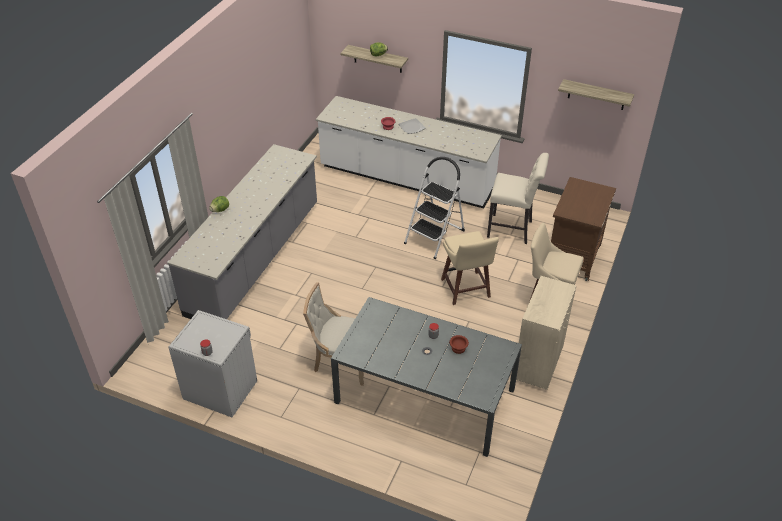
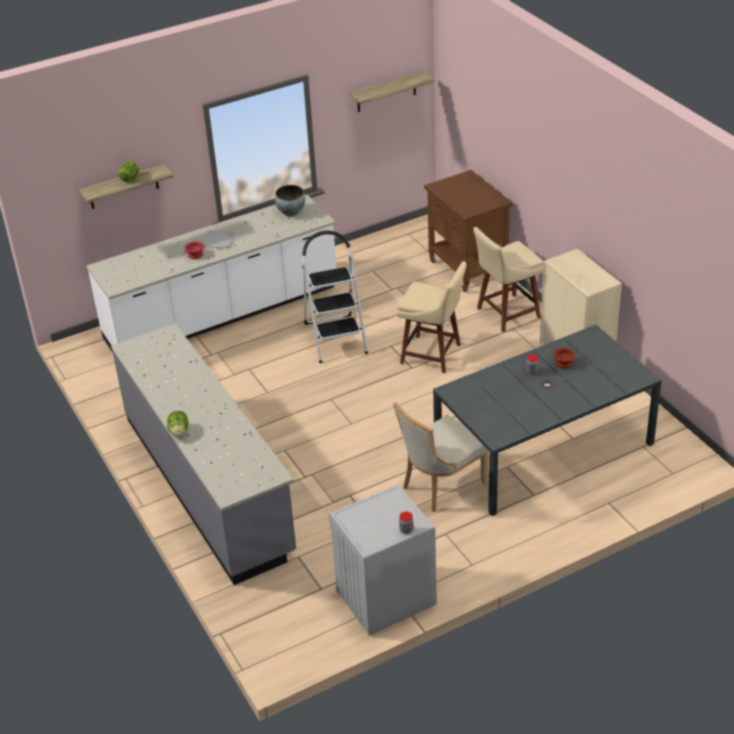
camera: 50 degrees left, 5 degrees down
beige stool [487,153,549,244] -> none
none -> bowl [275,185,305,217]

